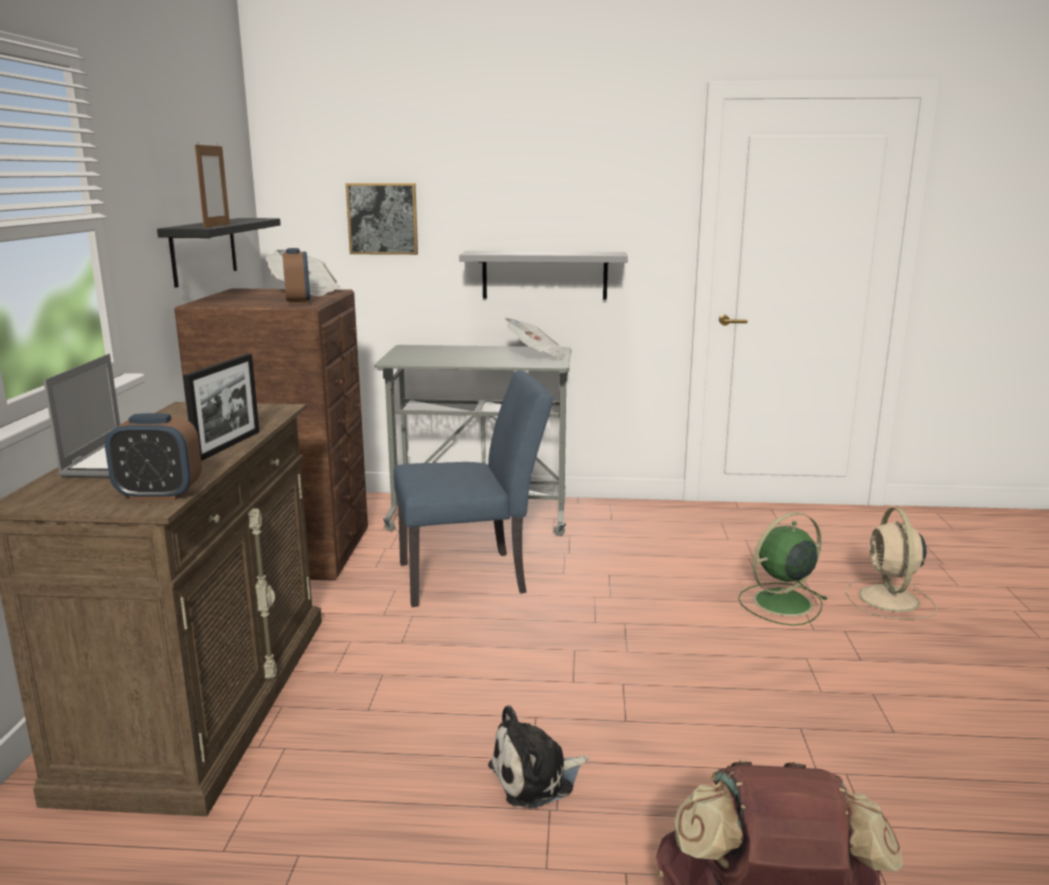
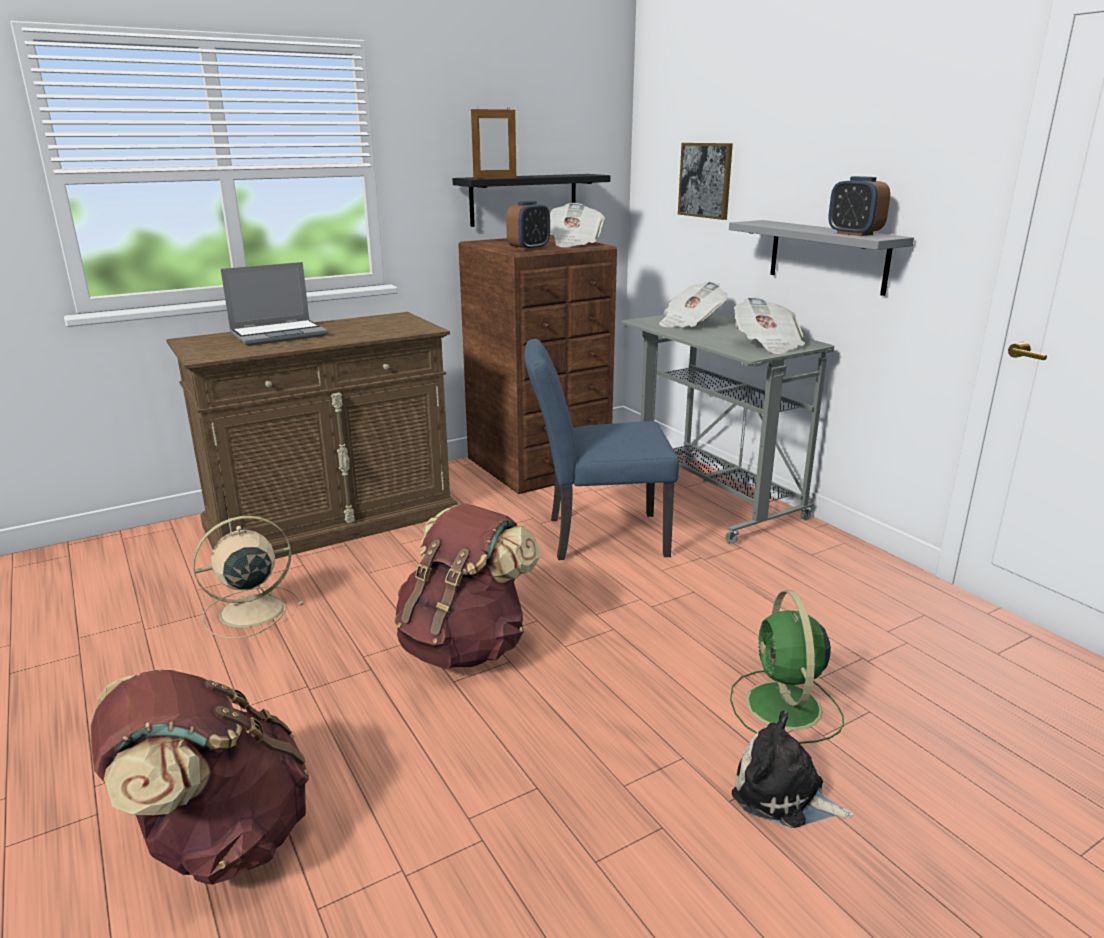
camera: 55 degrees right, 5 degrees up
alarm clock [105,413,202,500] -> alarm clock moved to [828,176,890,236]
picture frame [183,354,259,461] -> none
blue chair [394,370,553,607] -> blue chair turned 135 degrees clockwise [524,339,679,560]
plush toy [488,705,588,809] -> plush toy moved to [732,710,853,828]
green fan [738,512,828,626] -> green fan turned 120 degrees counterclockwise [730,590,844,744]
beige fan [846,508,937,619] -> beige fan moved to [193,516,304,639]
none -> brown backpack [394,503,540,669]
none -> newspaper [659,282,727,327]

